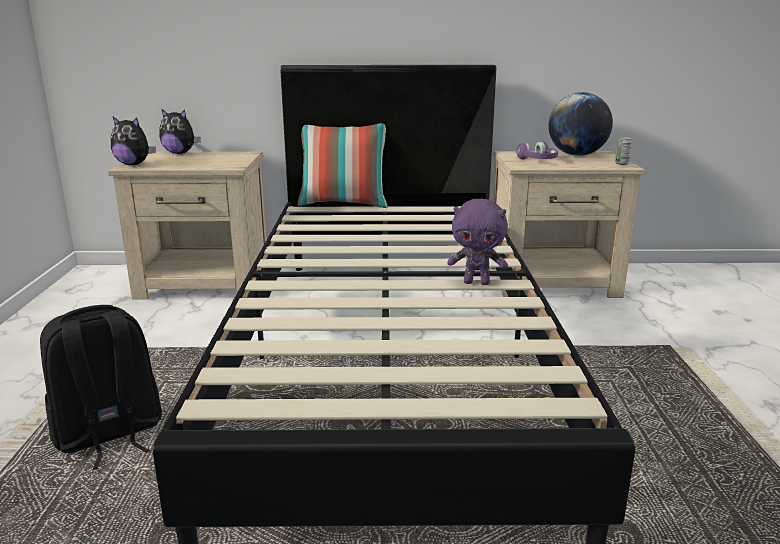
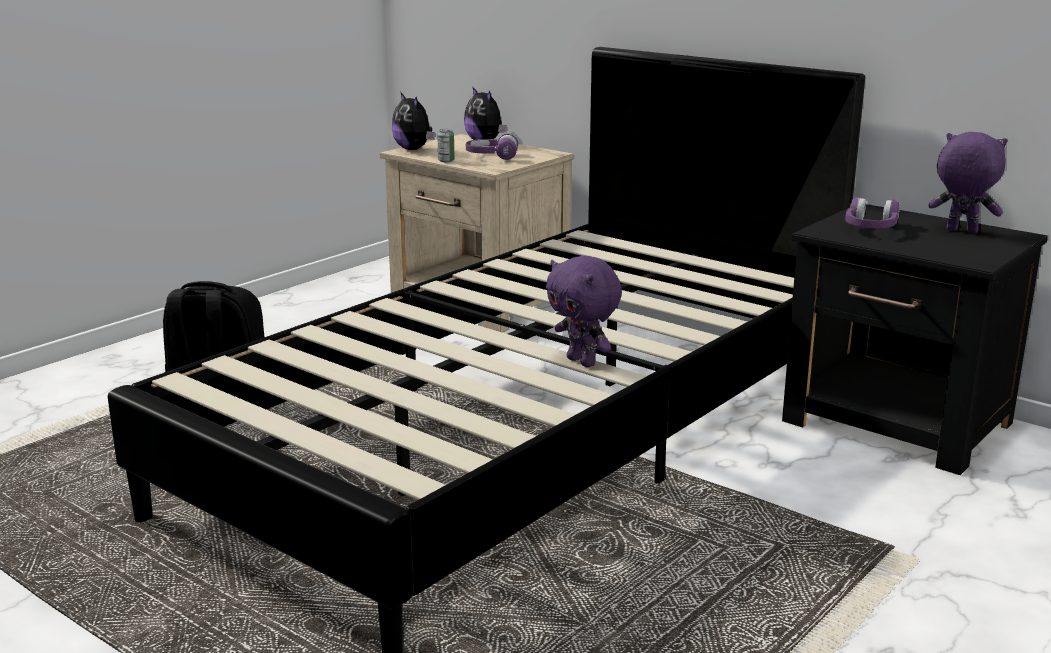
camera: 40 degrees right, 0 degrees up
pillow [298,123,388,208] -> none
beige nightstand [490,151,645,298] -> black nightstand [782,204,1048,475]
globe [548,92,613,156] -> purple plush toy [928,132,1008,234]
can [615,137,632,165] -> can moved to [437,129,455,162]
none -> purple headphones [466,134,518,160]

